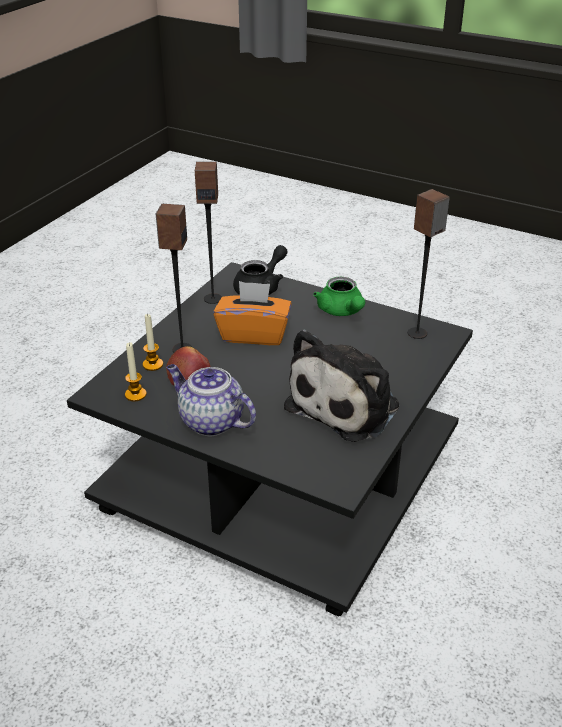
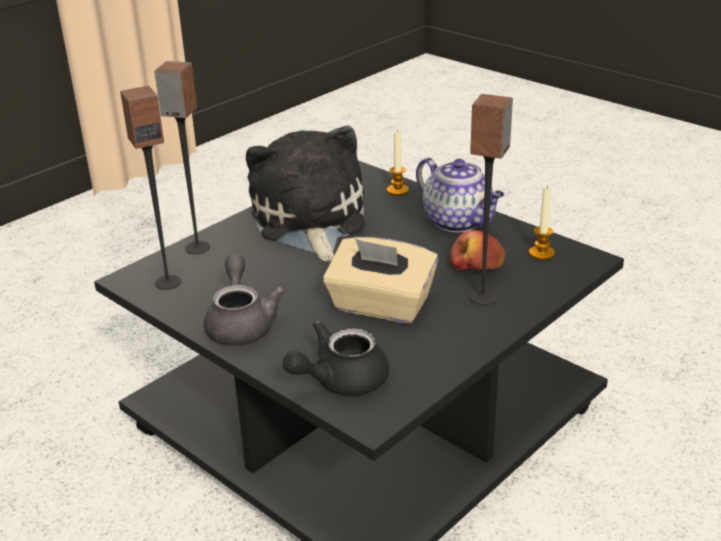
camera: 165 degrees left, 5 degrees down
candle [143,313,163,371] -> candle moved to [387,129,409,196]
speaker [195,162,222,304] -> speaker moved to [155,61,210,254]
orange tissue box [213,281,292,345] -> beige tissue box [323,237,438,323]
plush toy [284,329,399,442] -> plush toy turned 60 degrees counterclockwise [246,125,365,262]
green teapot [313,277,365,316] -> grey teapot [204,254,285,346]

